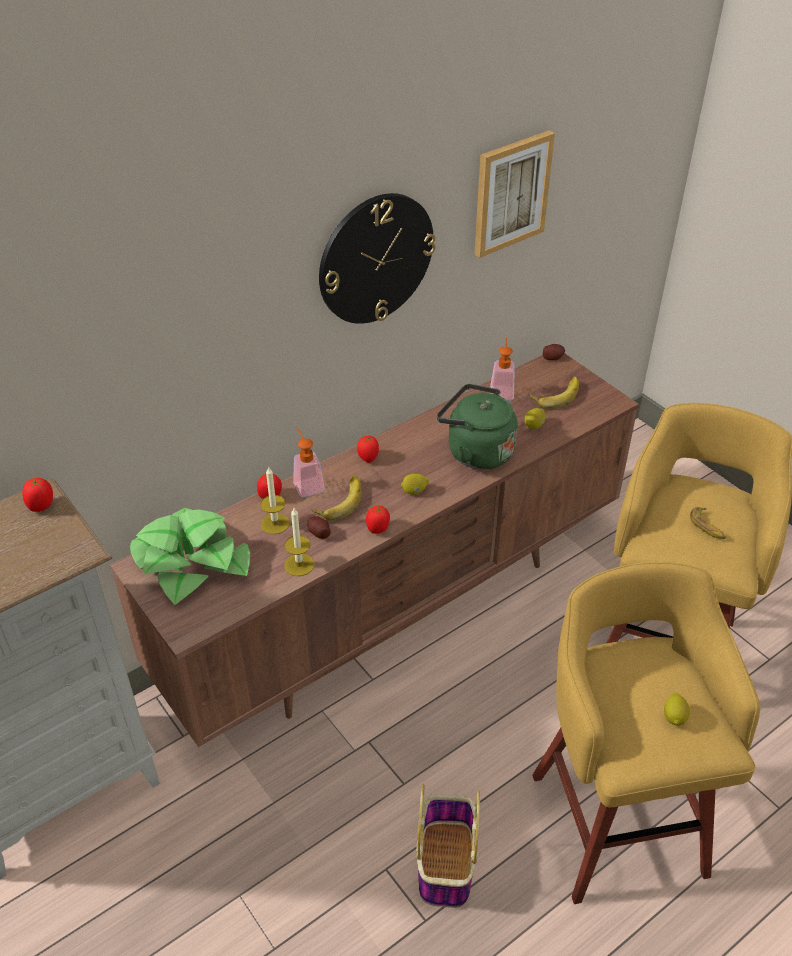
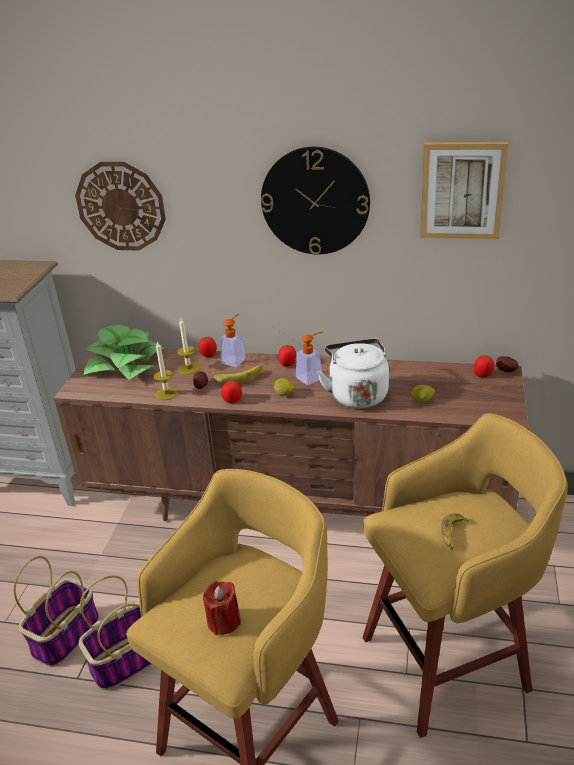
camera: 50 degrees right, 10 degrees down
tomato [22,478,53,512] -> tomato moved to [474,355,494,377]
green kettle [437,384,517,469] -> white kettle [317,339,389,409]
soap dispenser [490,338,514,401] -> soap dispenser moved to [296,331,324,385]
banana [530,377,579,409] -> none
lemon [664,693,690,726] -> red candle [203,581,241,635]
none -> basket [13,556,99,667]
none -> wall clock [75,162,166,251]

